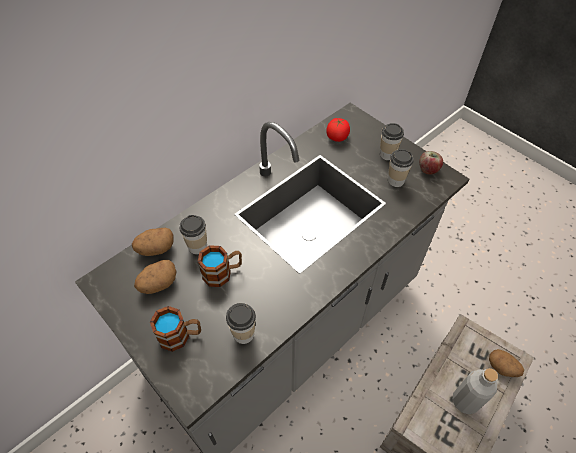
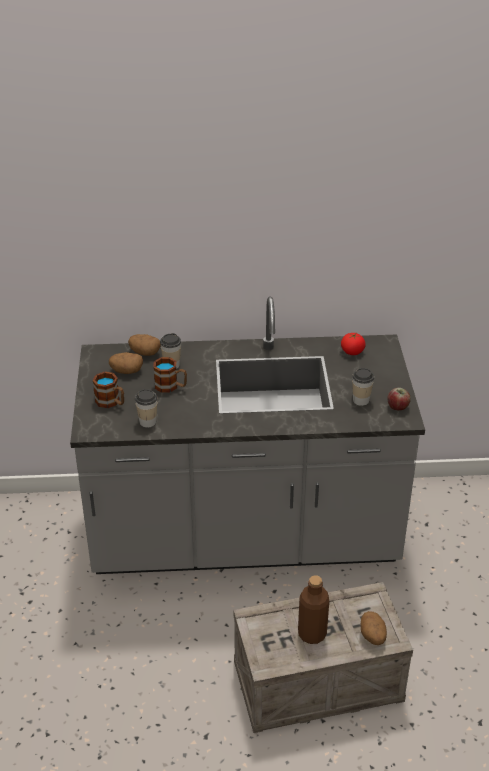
camera: 40 degrees right, 15 degrees down
cup [380,123,404,160] -> none
grey bottle [452,368,498,414] -> brown bottle [298,575,329,644]

